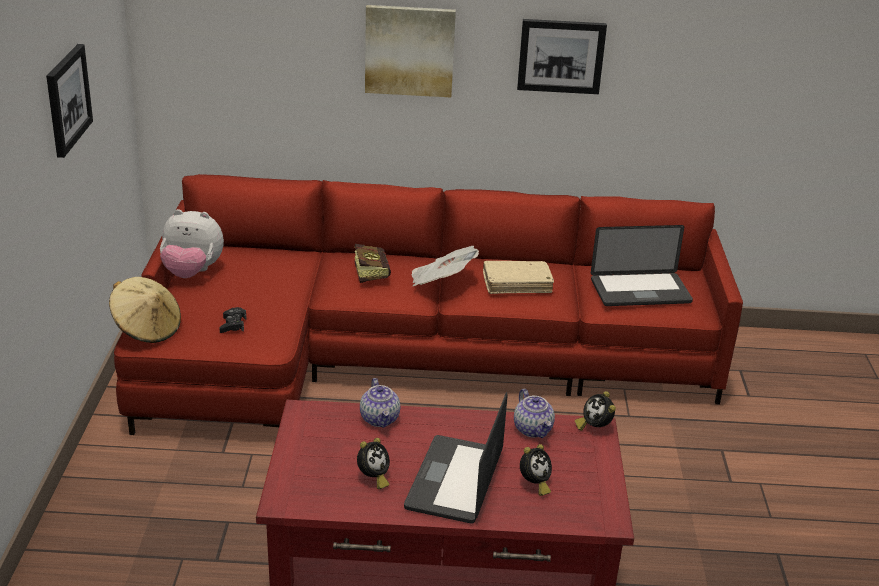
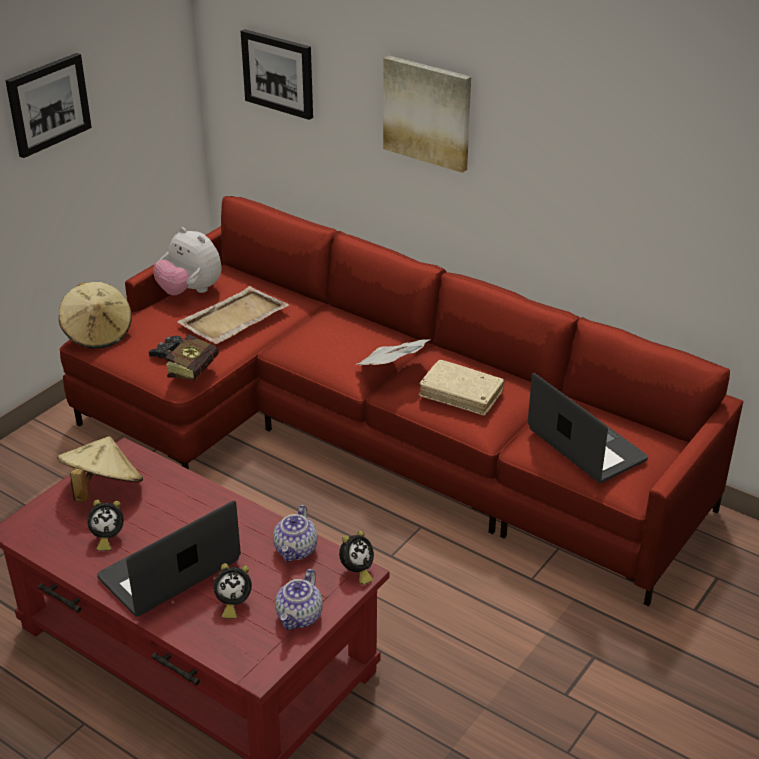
camera: 35 degrees right, 5 degrees up
book [354,244,391,283] -> book moved to [165,334,219,380]
teapot [360,378,400,428] -> teapot moved to [275,569,323,630]
picture [517,19,607,94] -> picture moved to [241,29,313,120]
alarm clock [575,391,616,431] -> alarm clock turned 150 degrees counterclockwise [339,531,374,585]
laptop [591,225,693,306] -> laptop turned 150 degrees counterclockwise [528,373,648,483]
none -> beige hat [57,436,143,503]
none -> beige tray [177,286,289,344]

